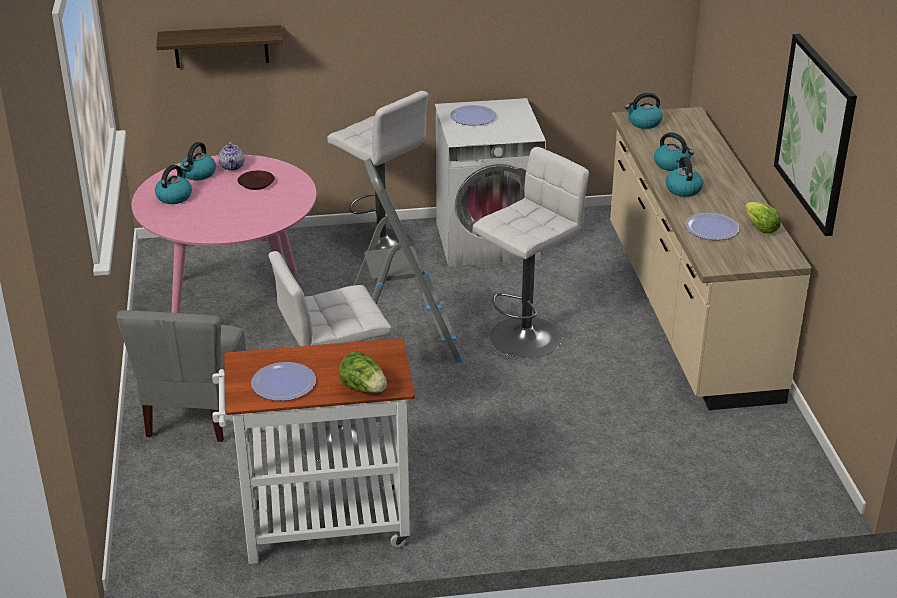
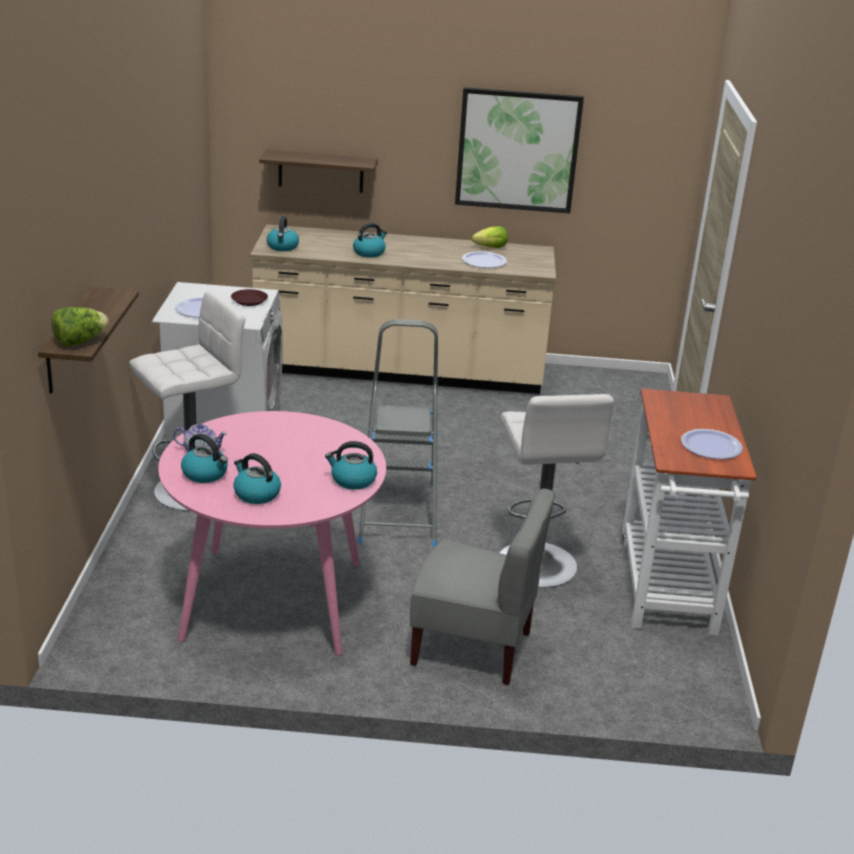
camera: 80 degrees left, 5 degrees down
brown plate [238,171,275,190] -> brown plate moved to [231,289,268,306]
lettuce [339,351,387,393] -> lettuce moved to [51,307,109,347]
white stool [473,147,589,358] -> none
kettle [666,156,703,197] -> kettle moved to [325,441,377,489]
none -> shelf [259,150,378,193]

